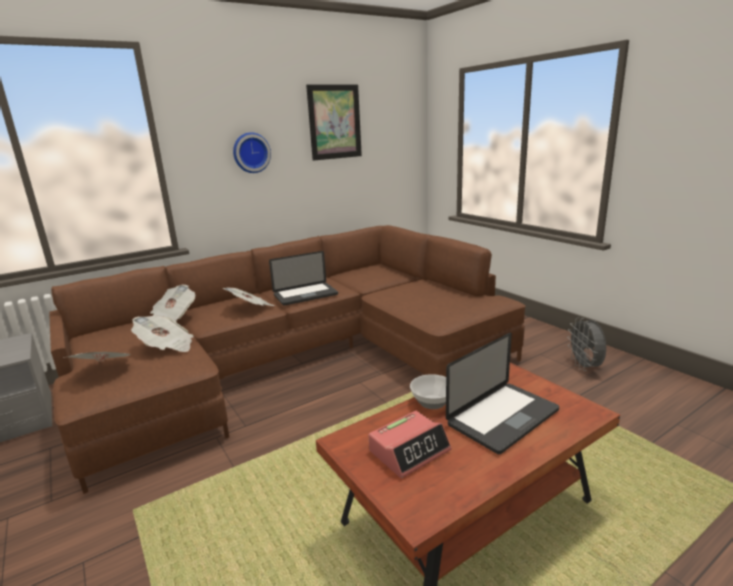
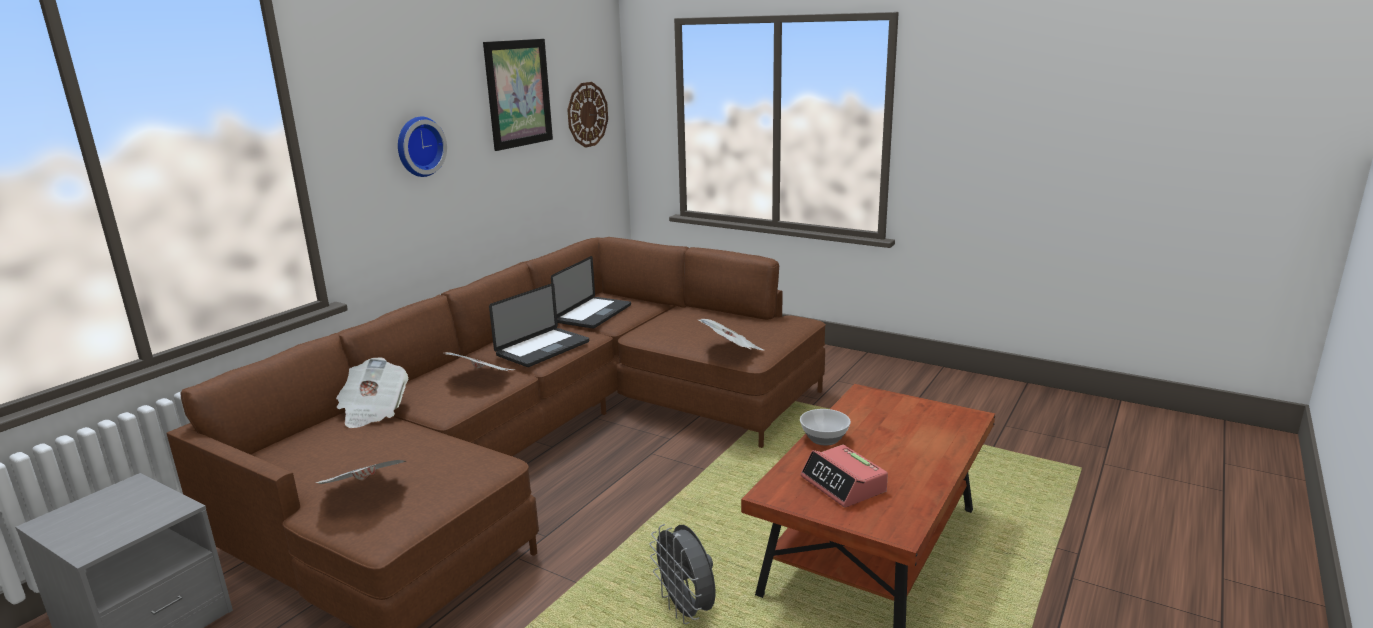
camera: 25 degrees left, 0 degrees up
newspaper [131,316,194,352] -> newspaper moved to [698,319,763,350]
alarm clock [369,411,451,478] -> alarm clock turned 120 degrees clockwise [800,445,888,508]
laptop [446,332,559,454] -> laptop moved to [551,256,631,329]
grey fan [567,317,606,371] -> grey fan moved to [650,524,715,624]
none -> wall clock [567,82,608,148]

